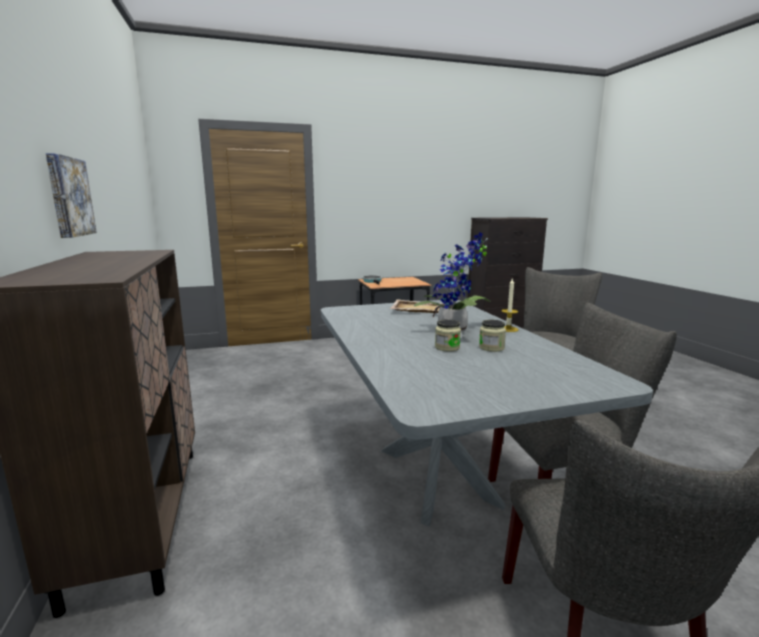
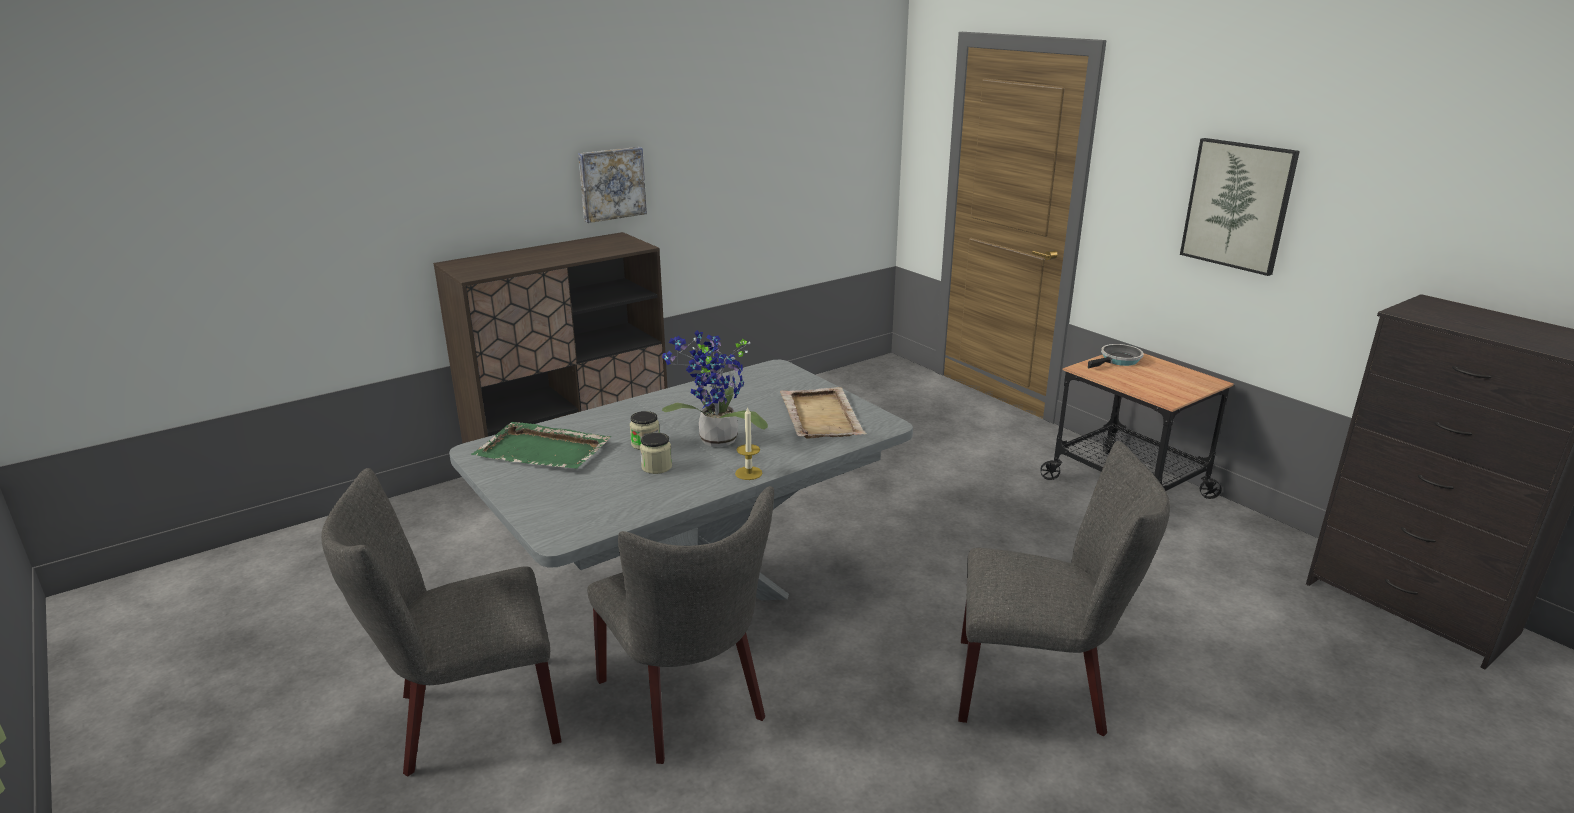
camera: 70 degrees right, 10 degrees up
none -> green tray [471,422,611,469]
none -> picture [1180,138,1300,276]

